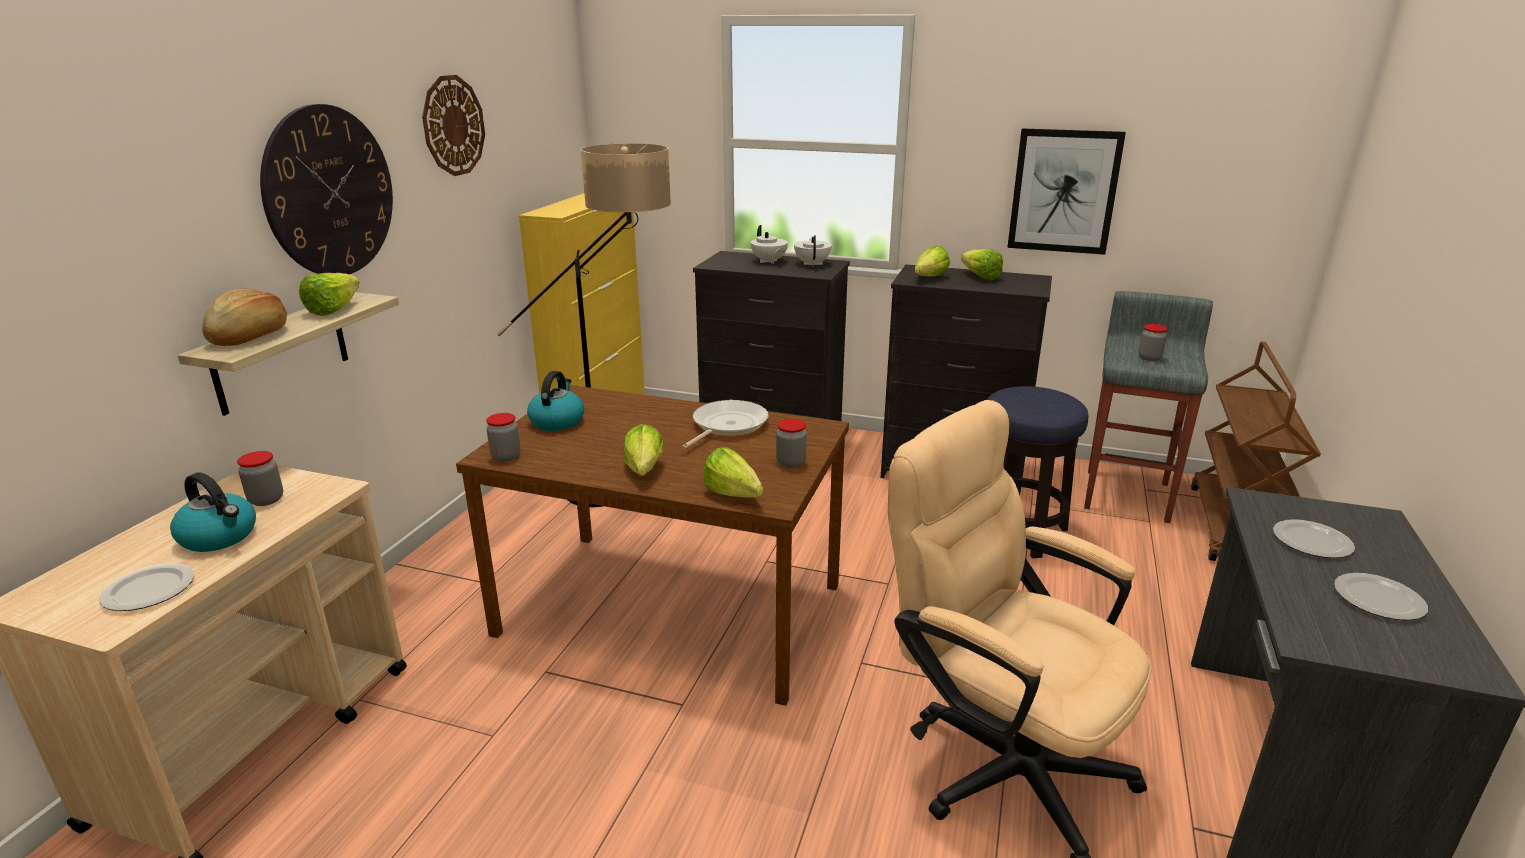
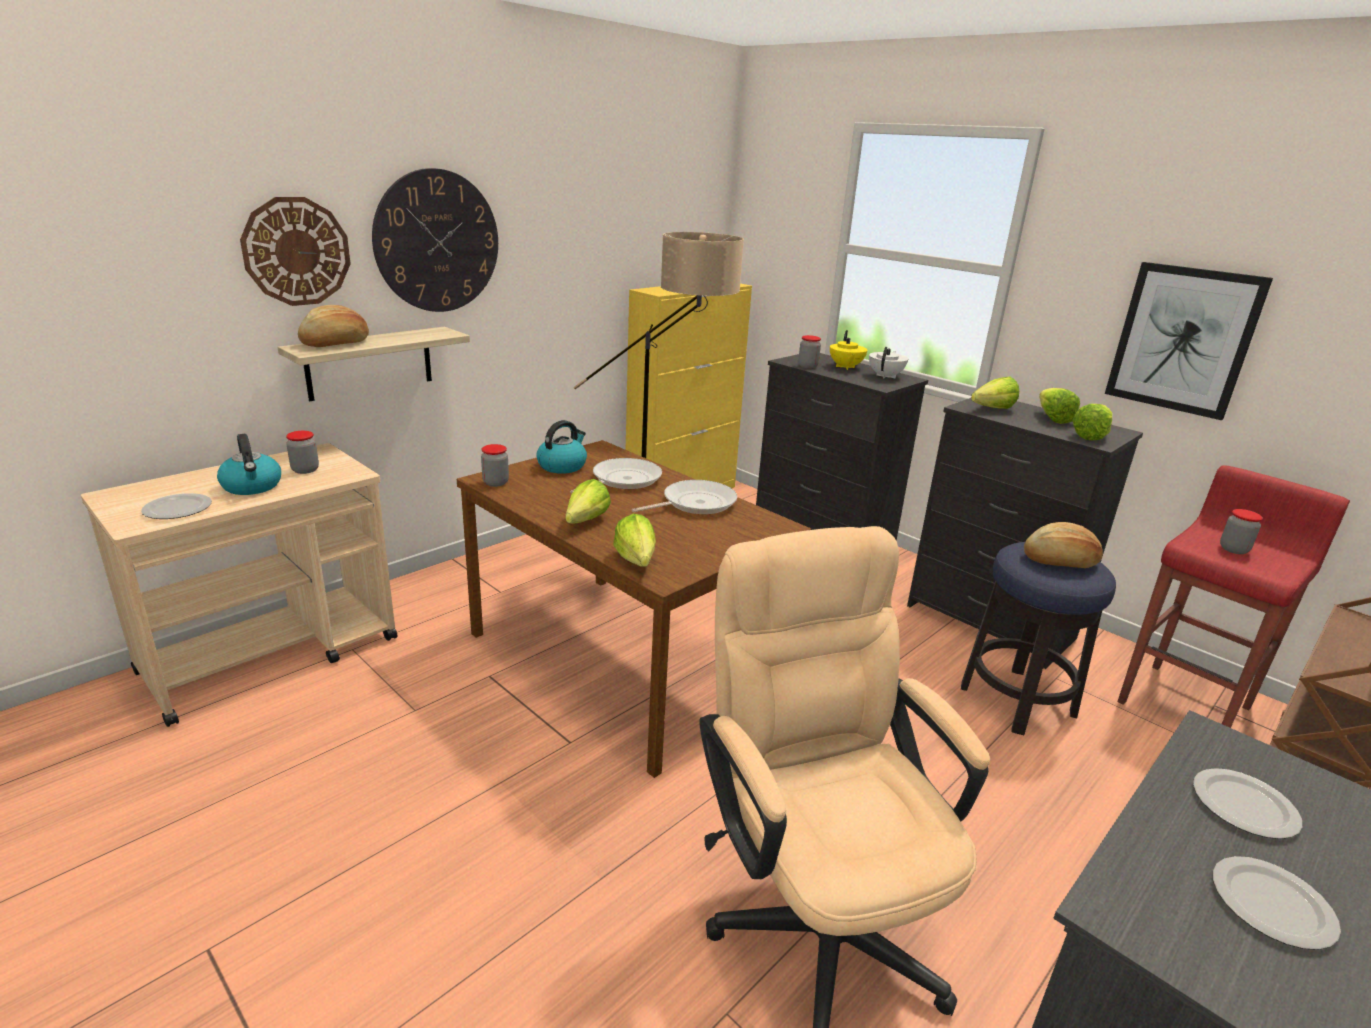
camera: 25 degrees right, 0 degrees up
lettuce [299,273,360,316] -> lettuce moved to [1072,404,1112,440]
wall clock [422,75,485,176] -> wall clock moved to [240,197,351,306]
white teapot [750,225,788,264] -> yellow teapot [830,330,867,370]
jar [776,419,807,468] -> jar moved to [798,335,821,368]
grey stool [1084,291,1213,523] -> red stool [1117,465,1350,728]
none -> frying pan [570,458,662,494]
none -> bread [1024,522,1103,568]

